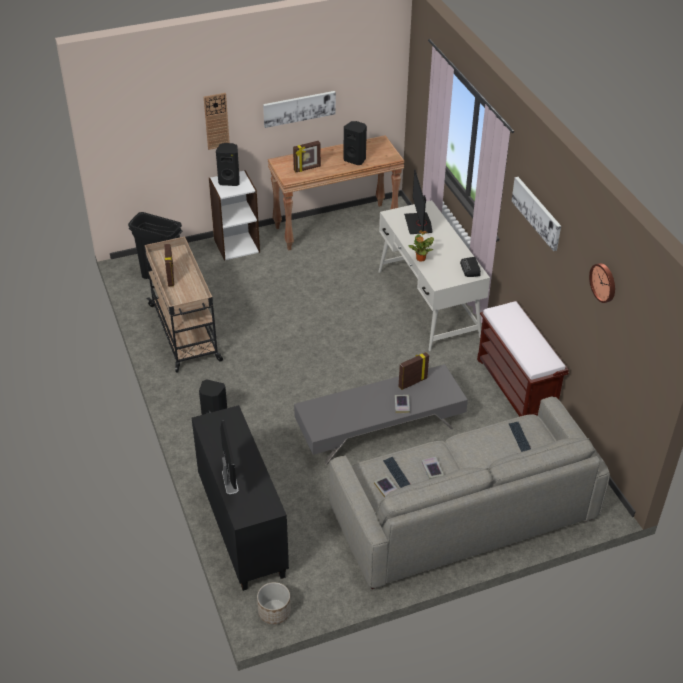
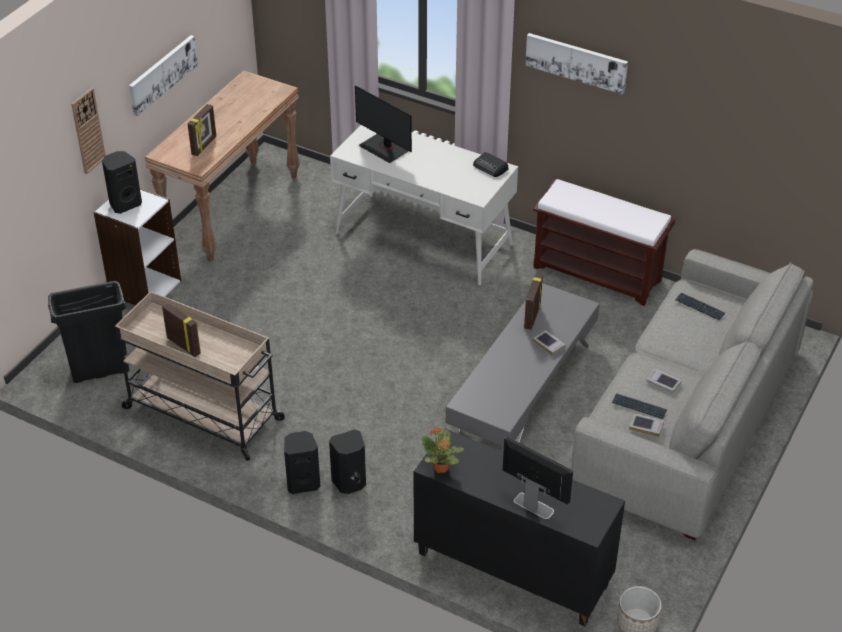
camera: 40 degrees left, 0 degrees up
black speaker [343,121,367,165] -> black speaker moved to [284,431,320,494]
potted plant [409,230,434,262] -> potted plant moved to [422,428,464,473]
wall clock [589,263,615,303] -> none

